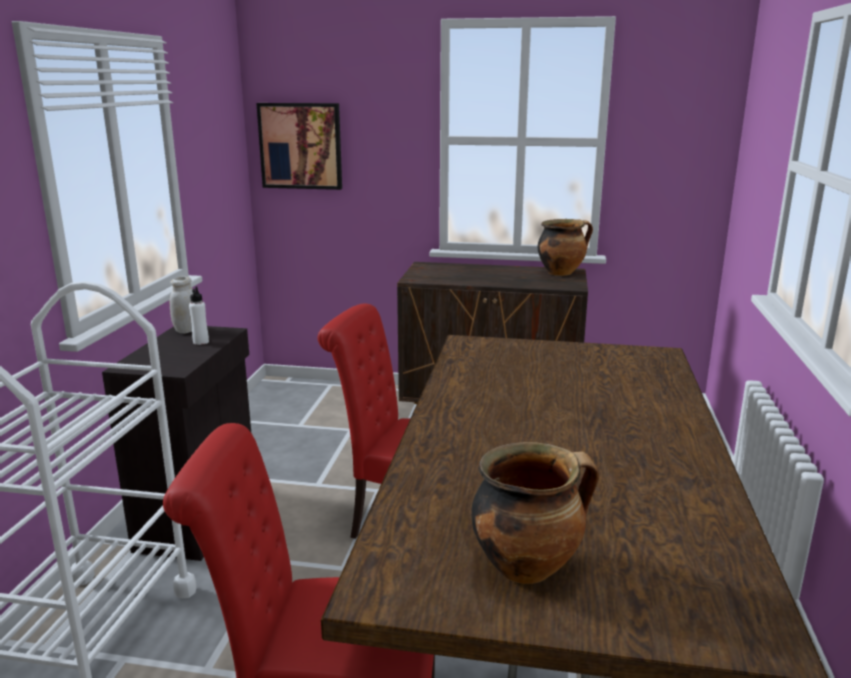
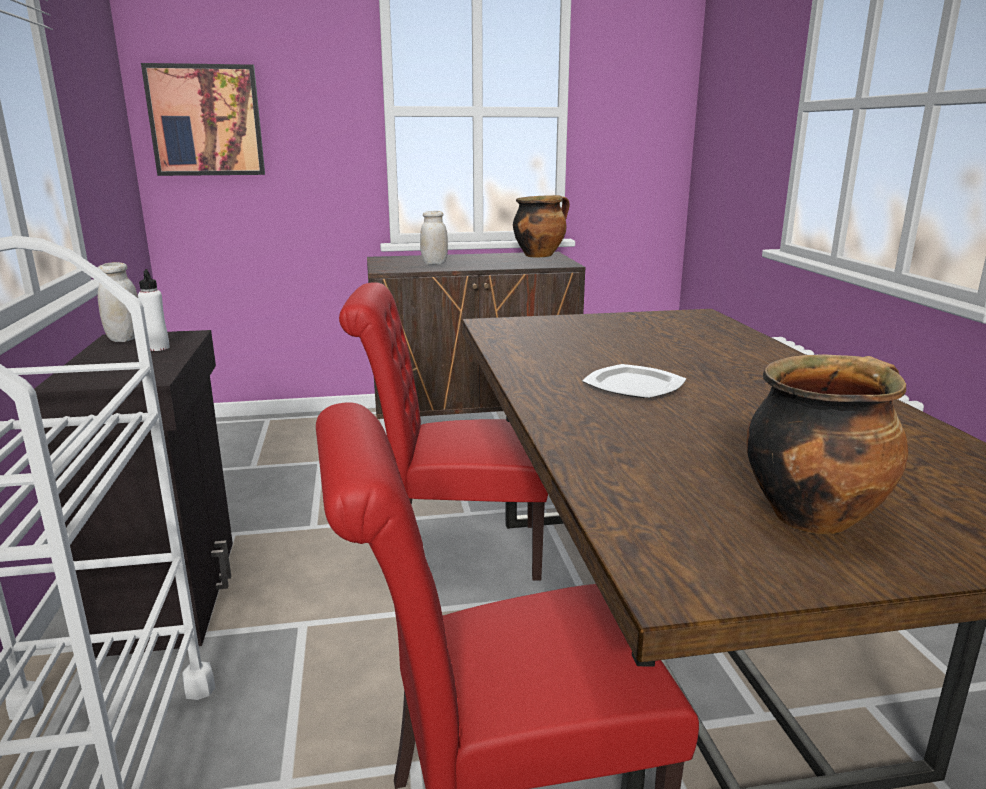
camera: 20 degrees left, 0 degrees up
none -> white jar [420,211,448,265]
none -> plate [582,364,686,398]

